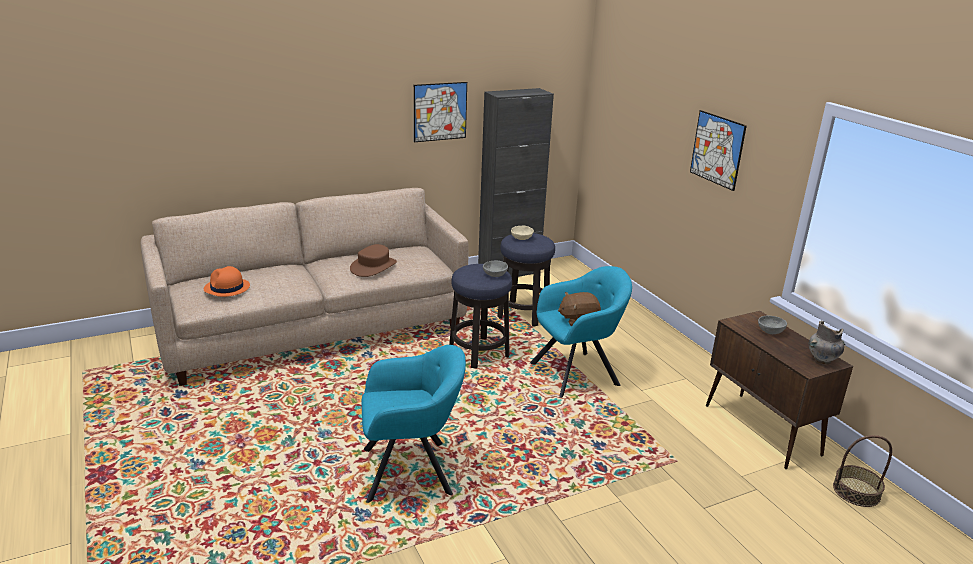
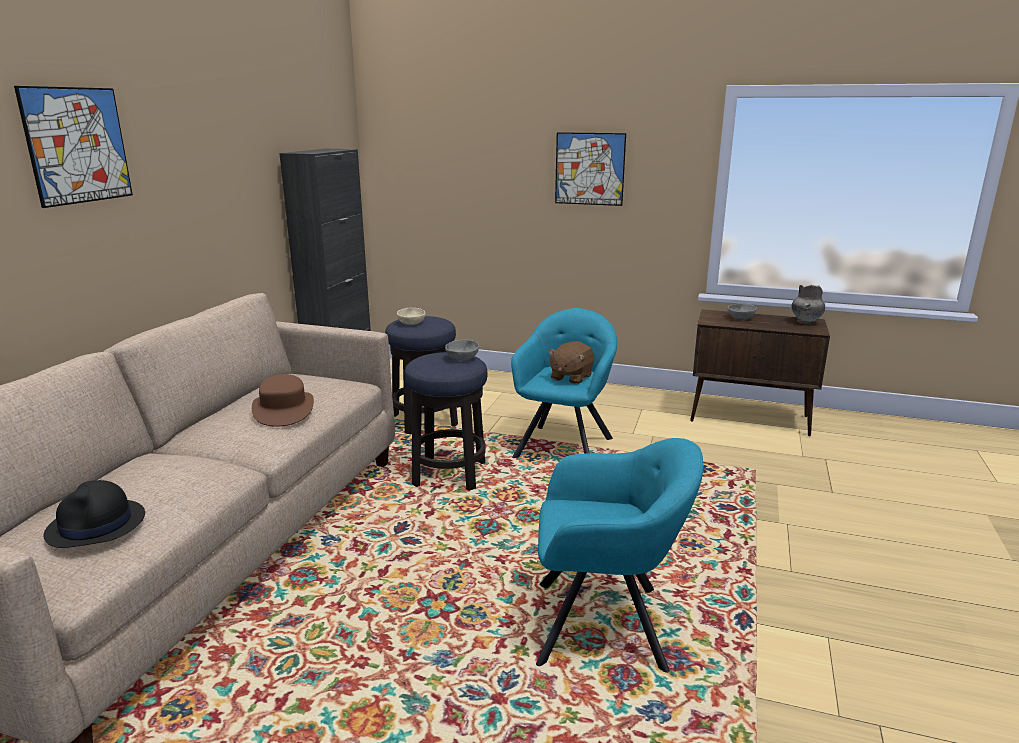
camera: 45 degrees left, 5 degrees down
orange hat [204,266,250,297] -> black hat [43,480,145,548]
turquoise armchair [361,345,466,503] -> turquoise armchair turned 60 degrees clockwise [536,438,703,673]
picture [414,82,467,142] -> picture moved to [14,86,133,208]
basket [833,435,892,507] -> none

